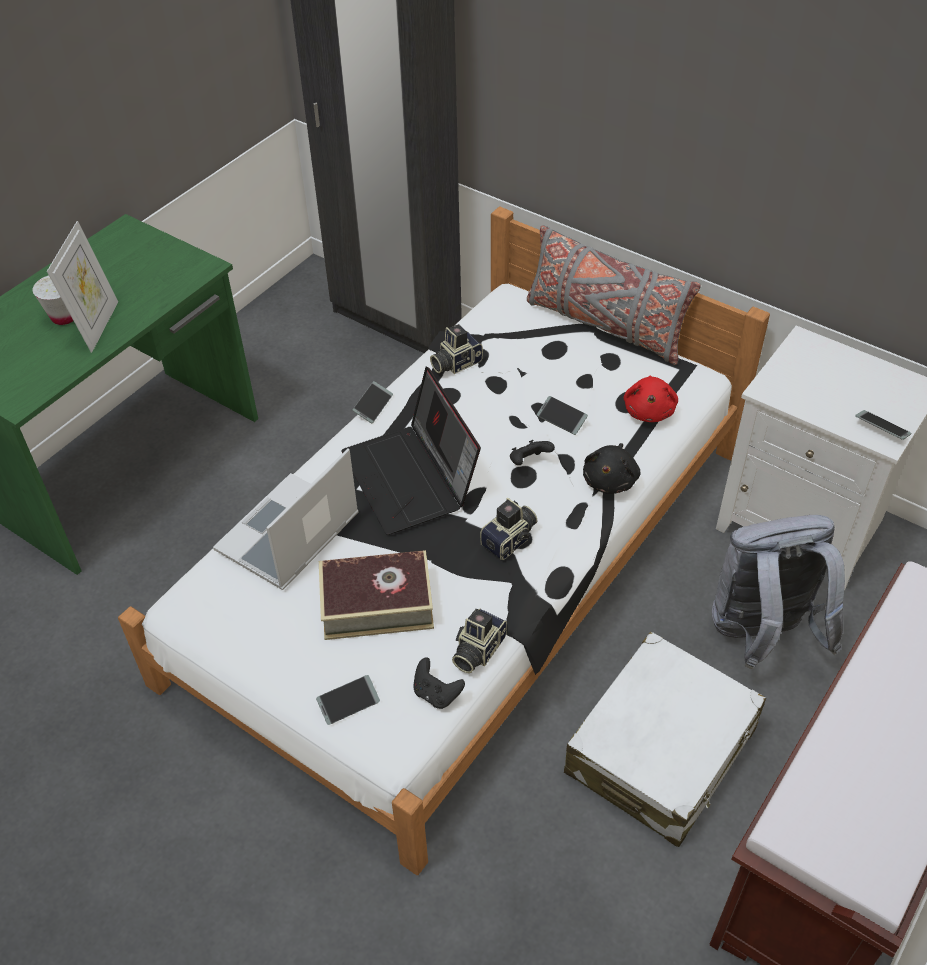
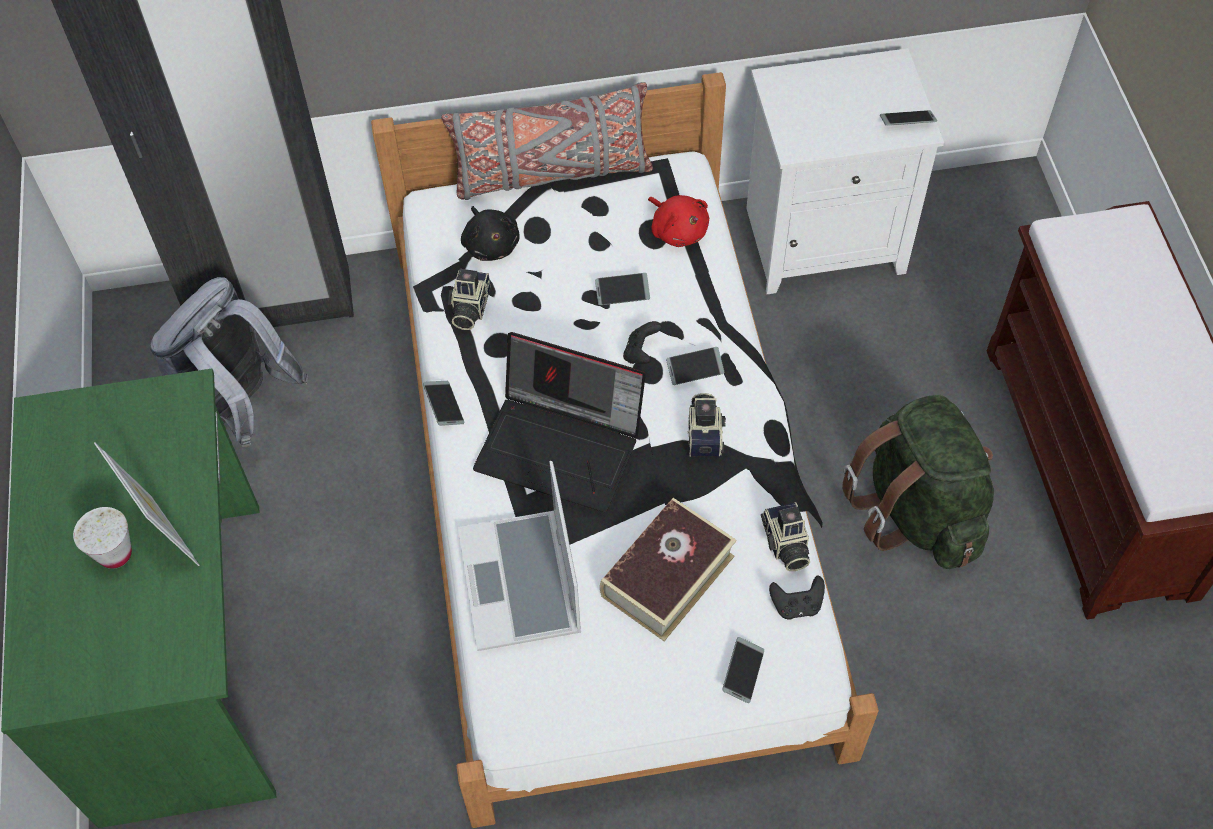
camera: 45 degrees left, 10 degrees up
white suitcase [564,632,766,847] -> green backpack [842,395,994,569]
black plush toy [583,443,640,494] -> black plush toy moved to [461,206,520,261]
grey backpack [712,515,845,669] -> grey backpack moved to [150,277,308,447]
none -> phone [666,347,724,385]

